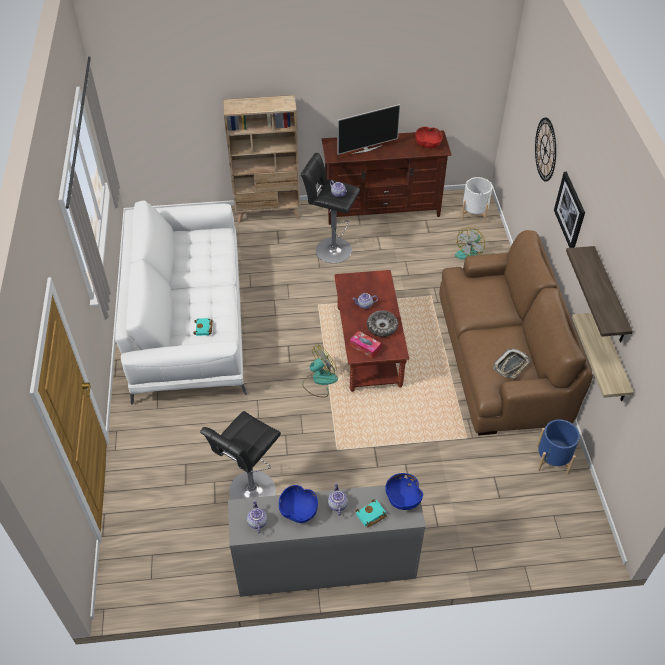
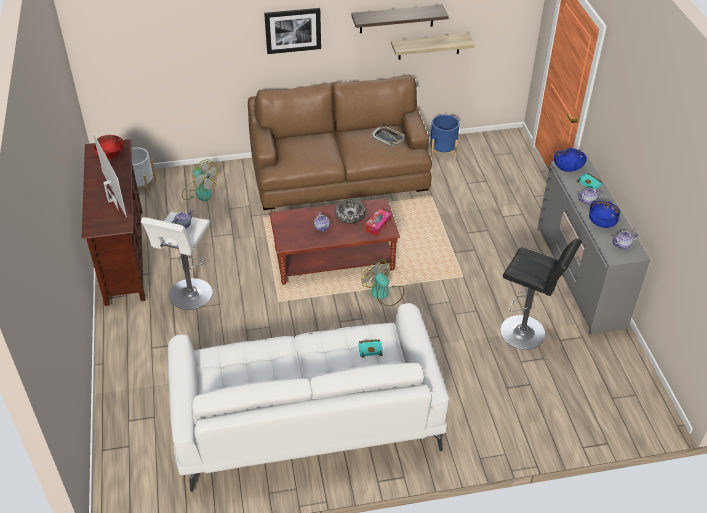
camera: 95 degrees left, 5 degrees down
beige bookcase [223,95,300,223] -> none
black stool [300,153,360,263] -> white stool [141,212,213,310]
wall clock [535,118,556,182] -> none

